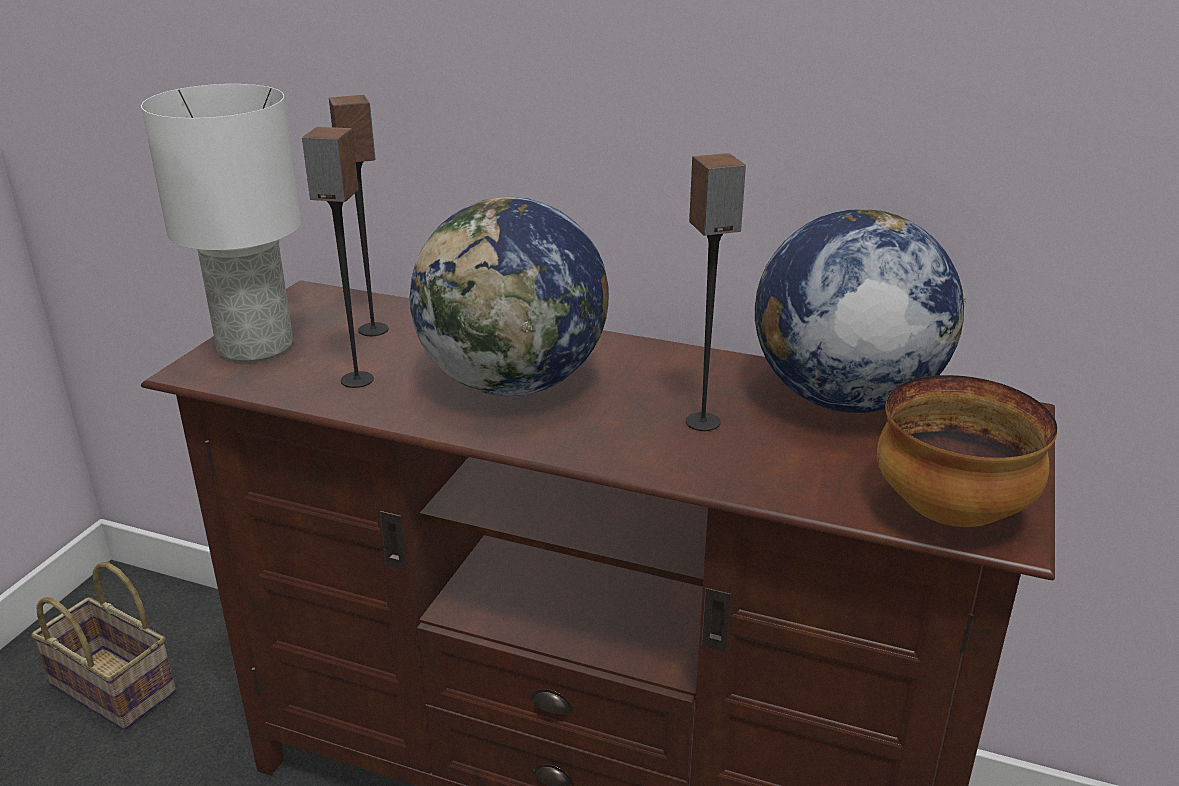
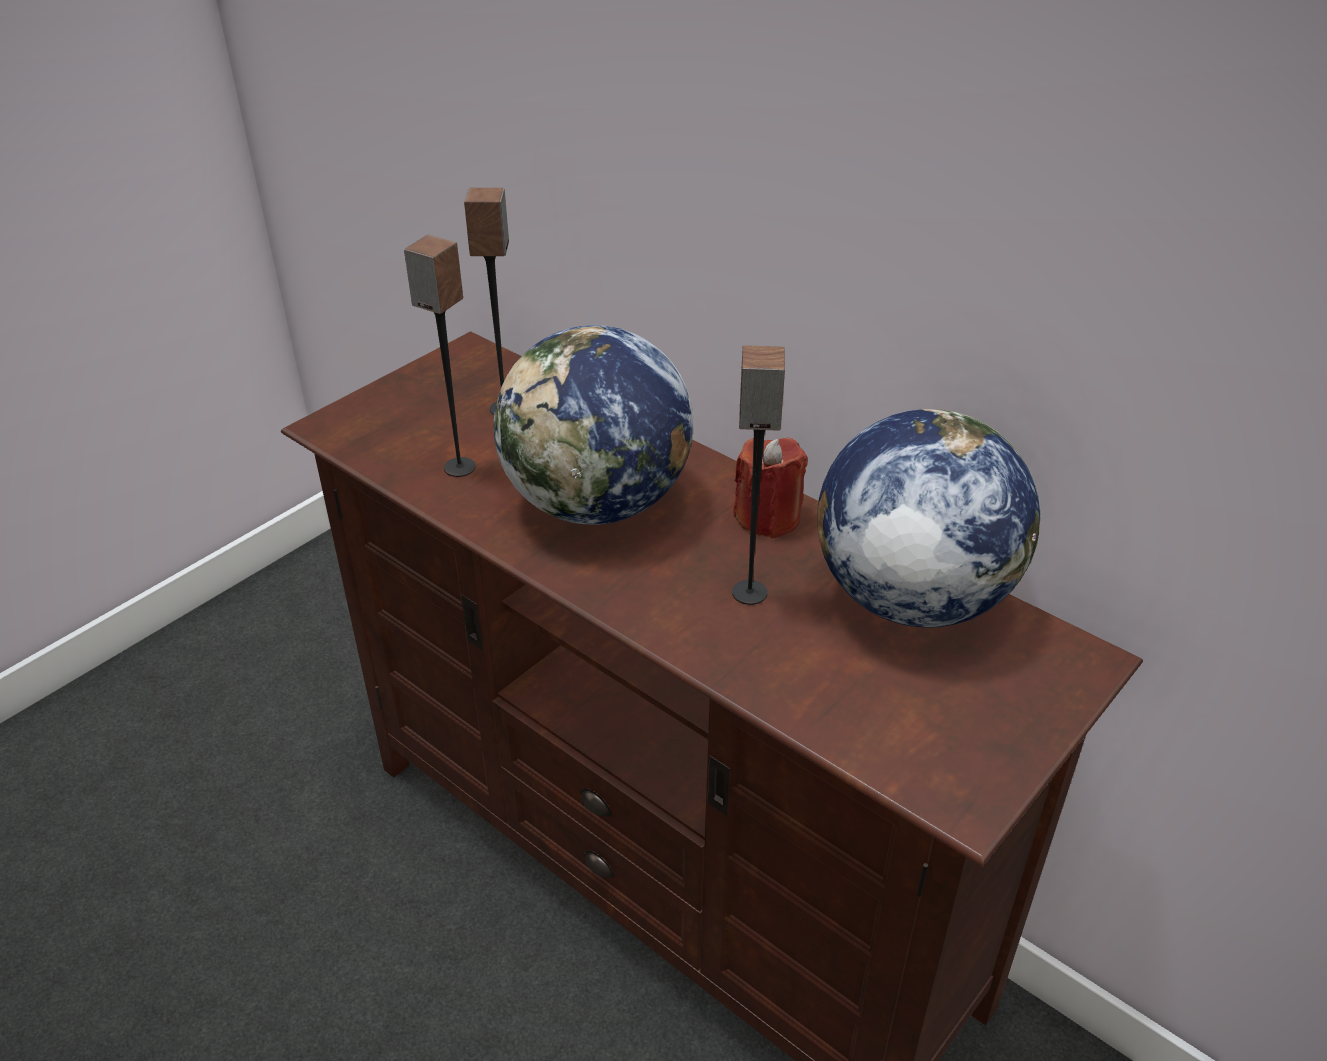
camera: 20 degrees right, 10 degrees up
basket [31,562,176,730] -> none
white table lamp [141,84,301,362] -> none
bowl [877,375,1057,527] -> none
none -> red candle [733,438,808,539]

